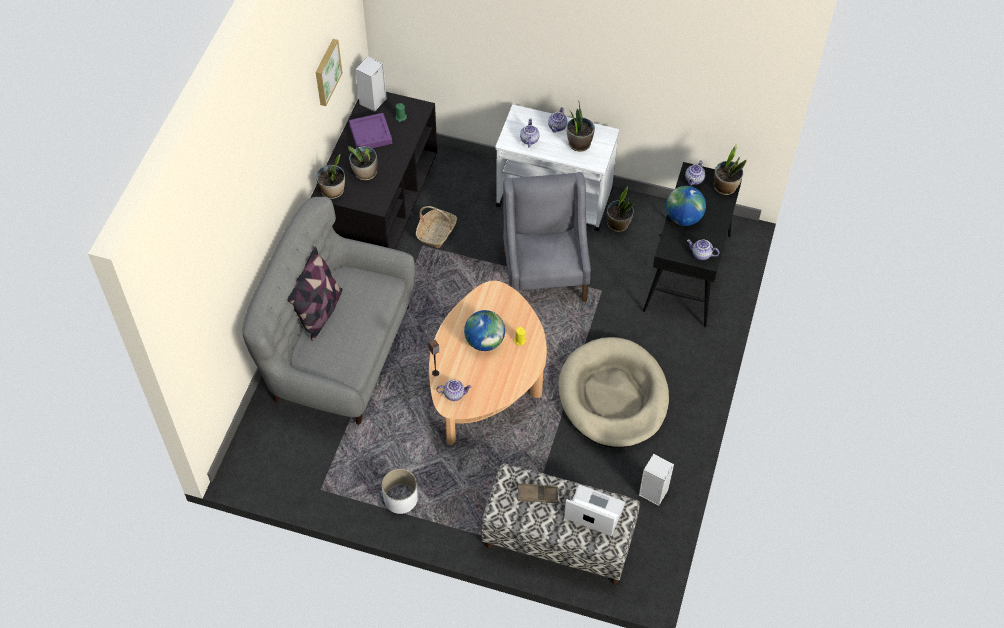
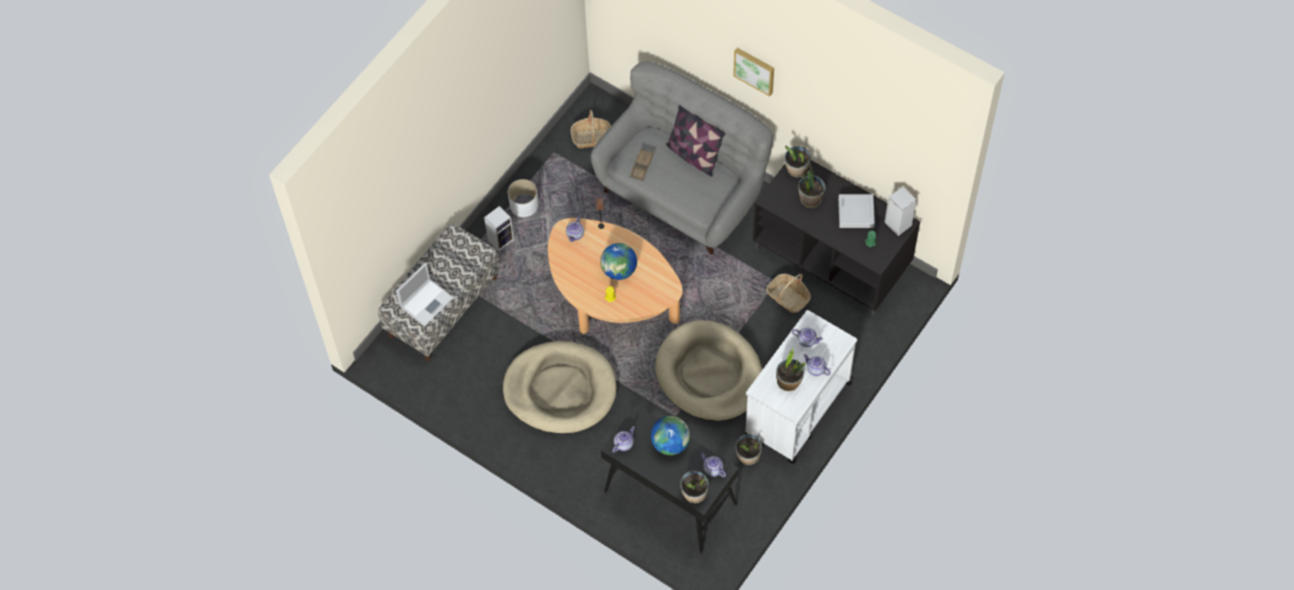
camera: 110 degrees right, 5 degrees up
picture [316,39,342,106] -> picture moved to [733,48,774,96]
purple tray [349,113,392,148] -> grey tray [838,194,875,228]
grey armchair [503,172,591,302] -> beige dog bed [655,320,762,421]
brown tray [518,483,558,503] -> brown tray moved to [630,148,654,181]
speaker [639,454,674,506] -> speaker moved to [484,206,514,252]
none -> basket [571,110,611,148]

